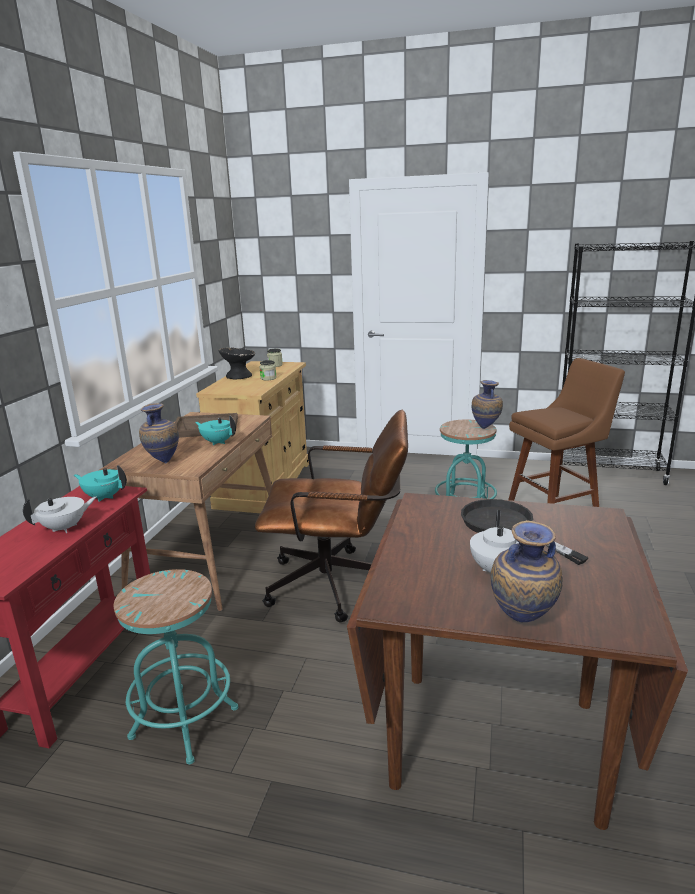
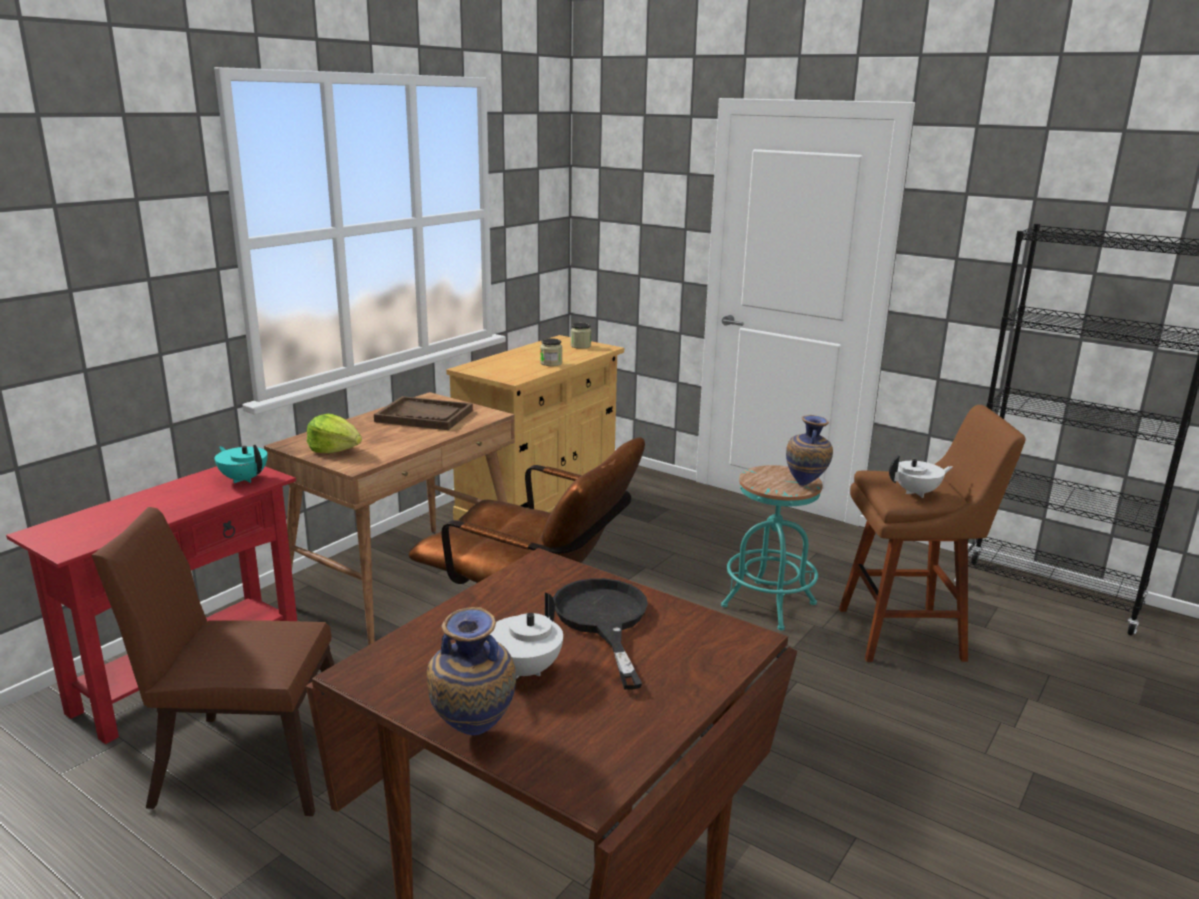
camera: 20 degrees right, 0 degrees up
white teapot [23,496,97,533] -> white teapot moved to [889,455,953,498]
turquoise stool [114,569,238,764] -> brown chair [92,507,334,816]
vase [139,403,179,463] -> lettuce [307,414,362,453]
turquoise teapot [195,416,236,445] -> none
black bowl [219,348,255,379] -> none

